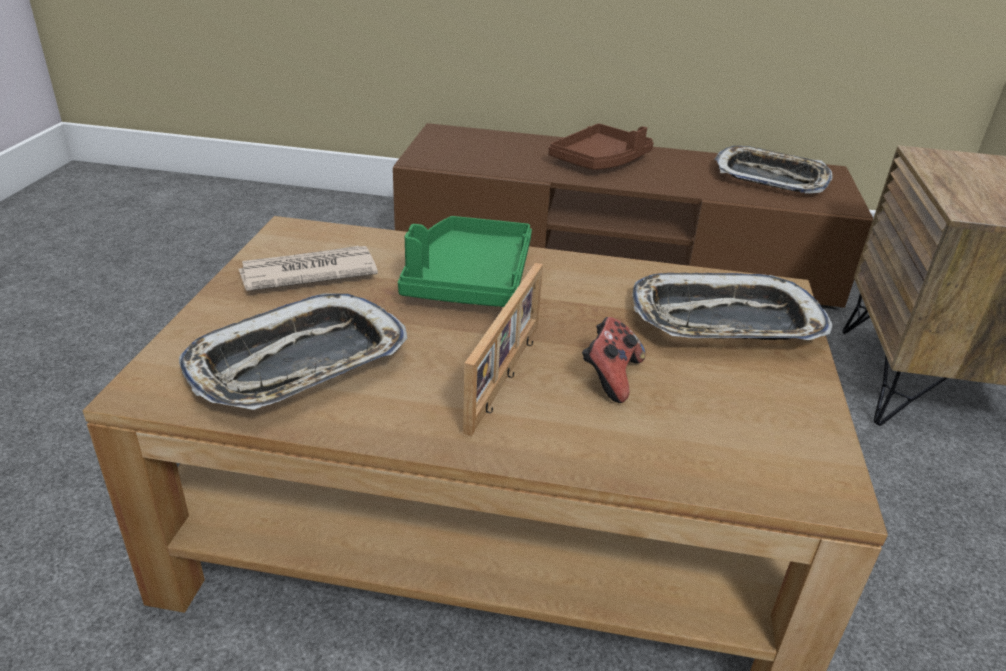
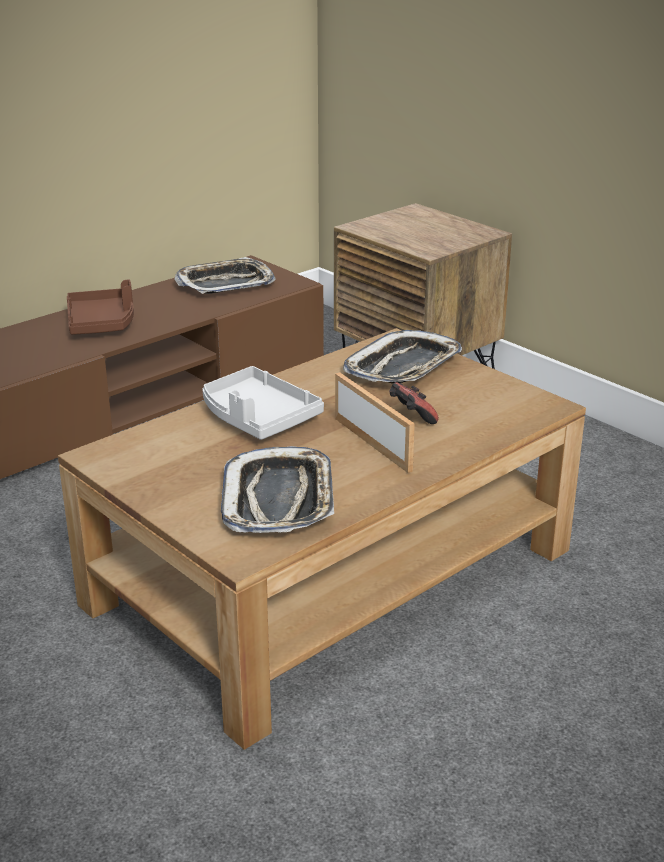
camera: 50 degrees left, 5 degrees down
newspaper [239,246,378,291] -> none
green tray [398,216,532,307] -> grey tray [202,366,324,440]

